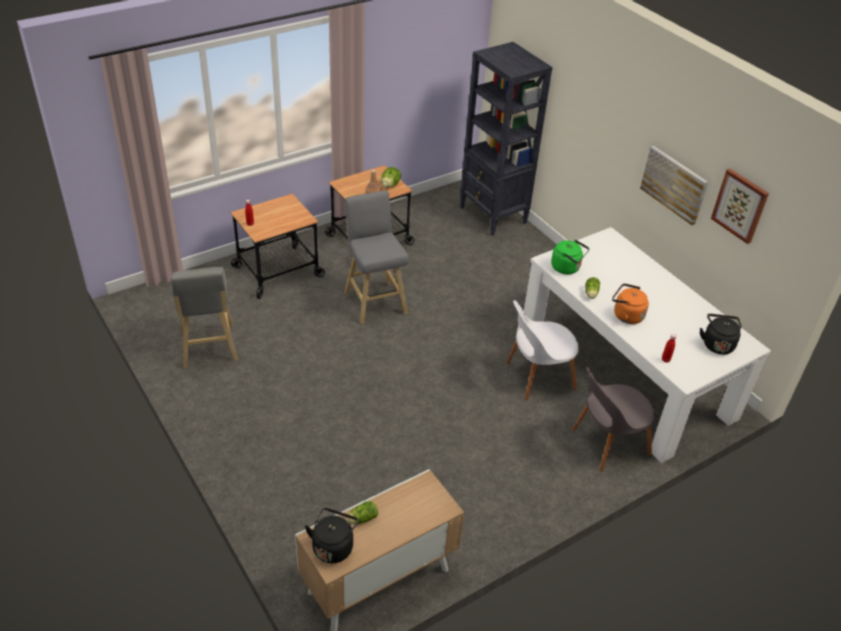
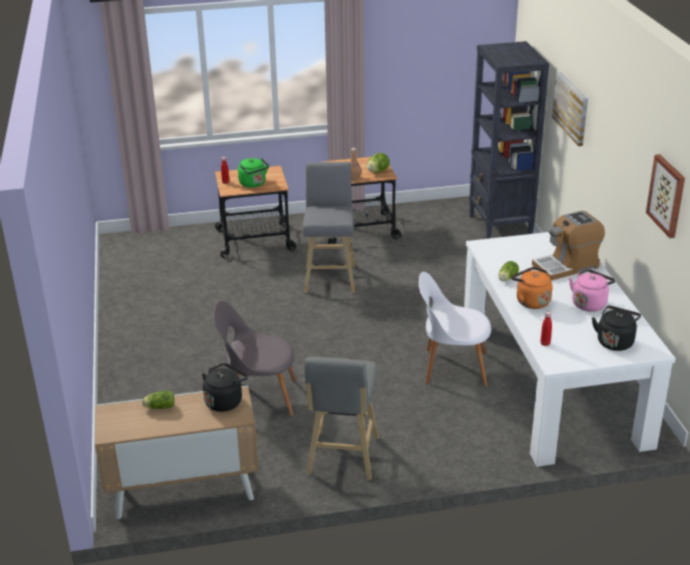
camera: 25 degrees right, 10 degrees down
grey stool [171,267,238,368] -> grey stool moved to [305,357,379,480]
black kettle [305,508,358,563] -> black kettle moved to [202,363,248,412]
green kettle [551,240,589,274] -> green kettle moved to [238,158,269,188]
grey chair [572,367,655,472] -> grey chair moved to [213,301,296,416]
picture [640,146,708,225] -> picture moved to [552,72,588,146]
none -> coffee machine [532,211,605,281]
none -> pink kettle [569,269,616,311]

